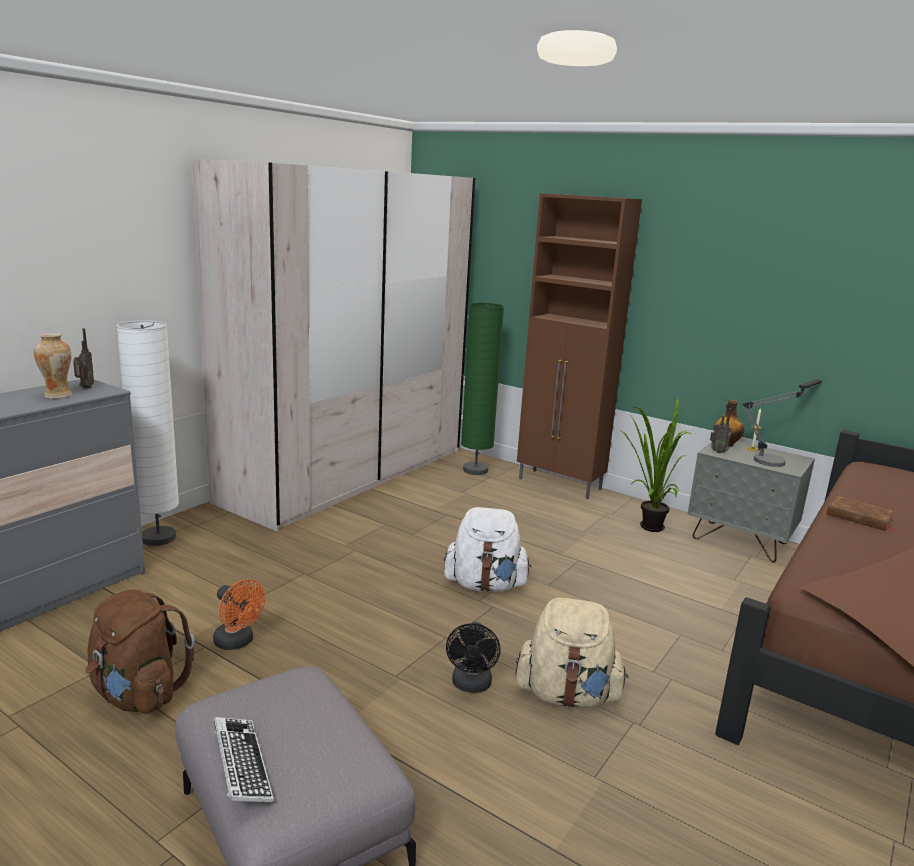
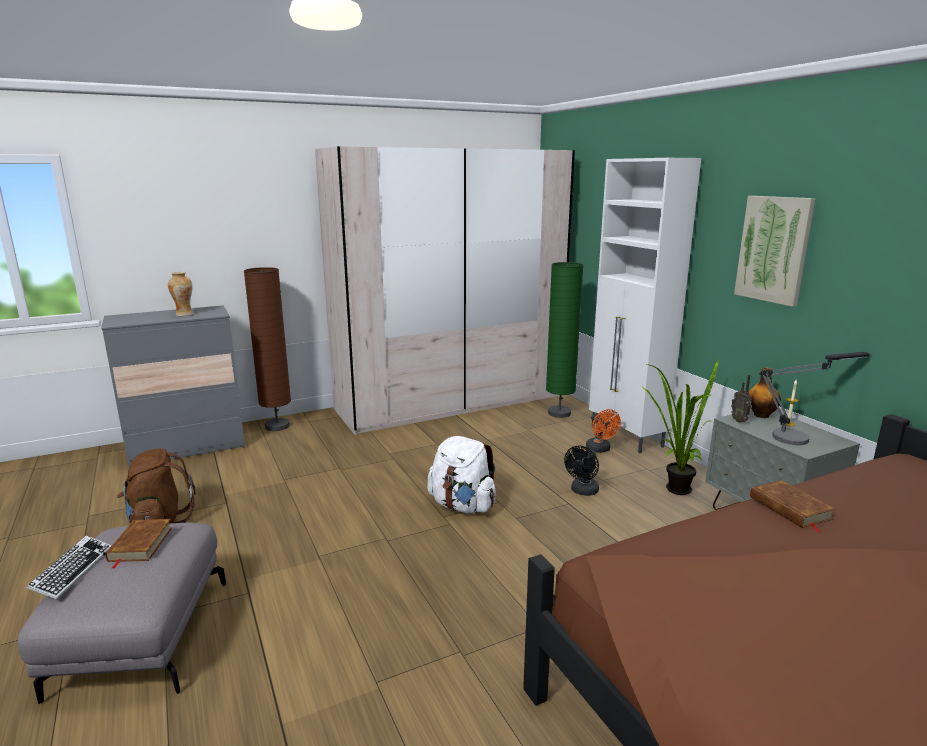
camera: 30 degrees right, 0 degrees up
radio [73,328,94,389] -> none
white floor lamp [116,320,179,546] -> brown floor lamp [244,267,291,431]
orange fan [213,580,265,650] -> orange fan moved to [586,409,621,453]
black fan [446,622,501,693] -> black fan moved to [564,446,599,496]
beige backpack [516,598,629,708] -> none
brown cabinet [517,193,642,499] -> white cabinet [589,158,701,453]
none -> brown book [106,519,172,569]
none -> picture [734,196,816,307]

